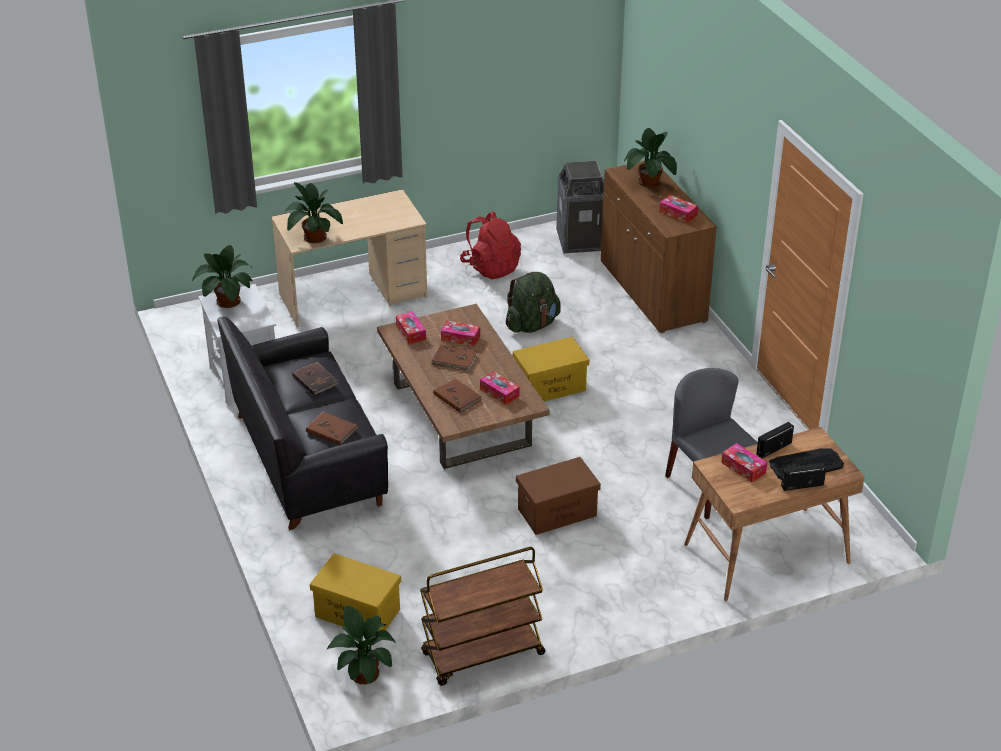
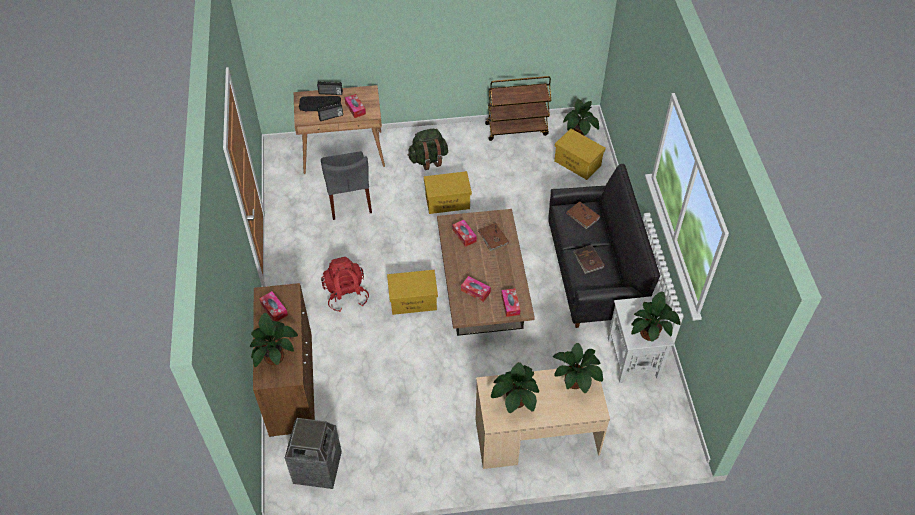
camera: 165 degrees left, 15 degrees up
brown book [432,345,478,372] -> none
red backpack [460,212,521,279] -> red backpack moved to [321,257,369,312]
green backpack [506,272,561,333] -> green backpack moved to [408,129,448,170]
brown storage box [516,457,601,535] -> yellow storage box [424,171,472,214]
none -> potted plant [491,362,539,413]

